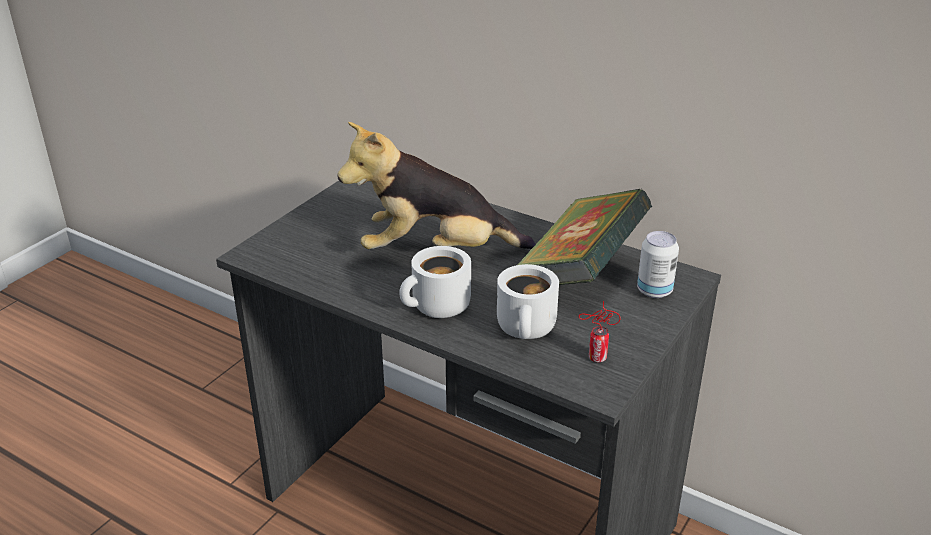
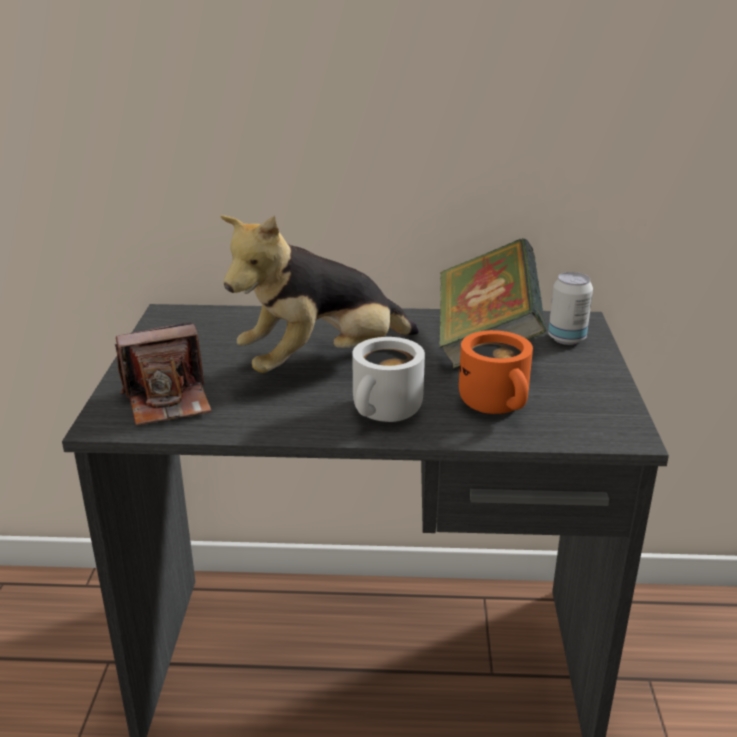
camera: 30 degrees left, 5 degrees down
white mug [497,264,559,339] -> orange mug [459,330,533,414]
can [579,301,620,362] -> none
none -> camera [115,322,212,425]

